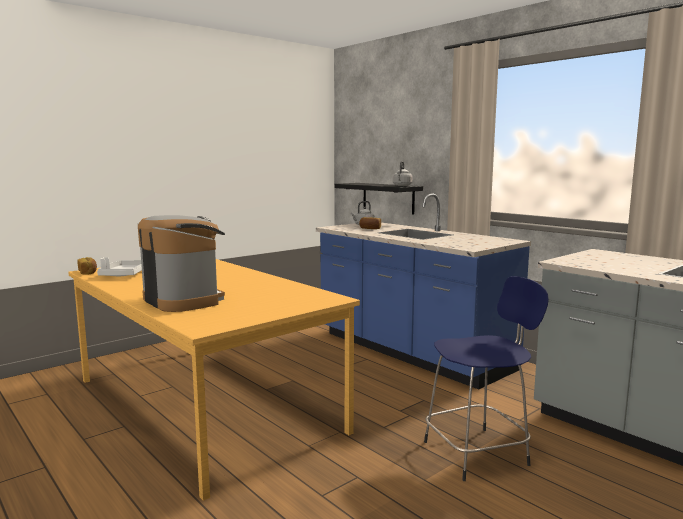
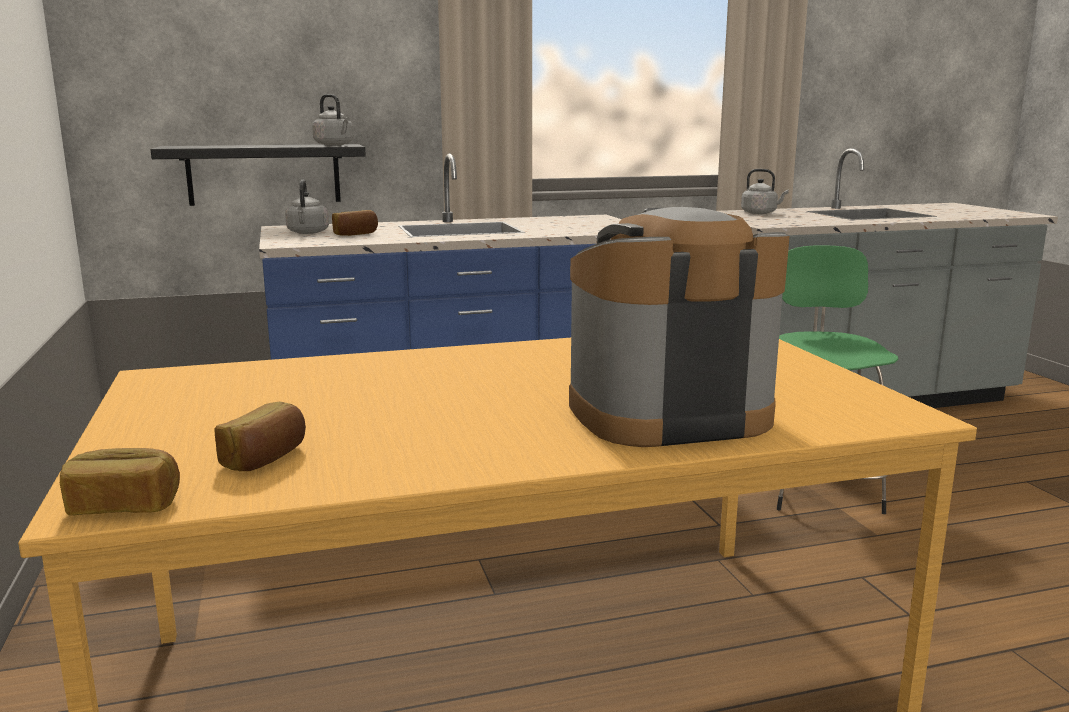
camera: 65 degrees left, 5 degrees up
grey tray [97,257,142,276] -> bread [215,402,306,471]
blue stool [424,276,549,481] -> green stool [777,245,898,514]
none -> grey kettle [741,169,789,214]

